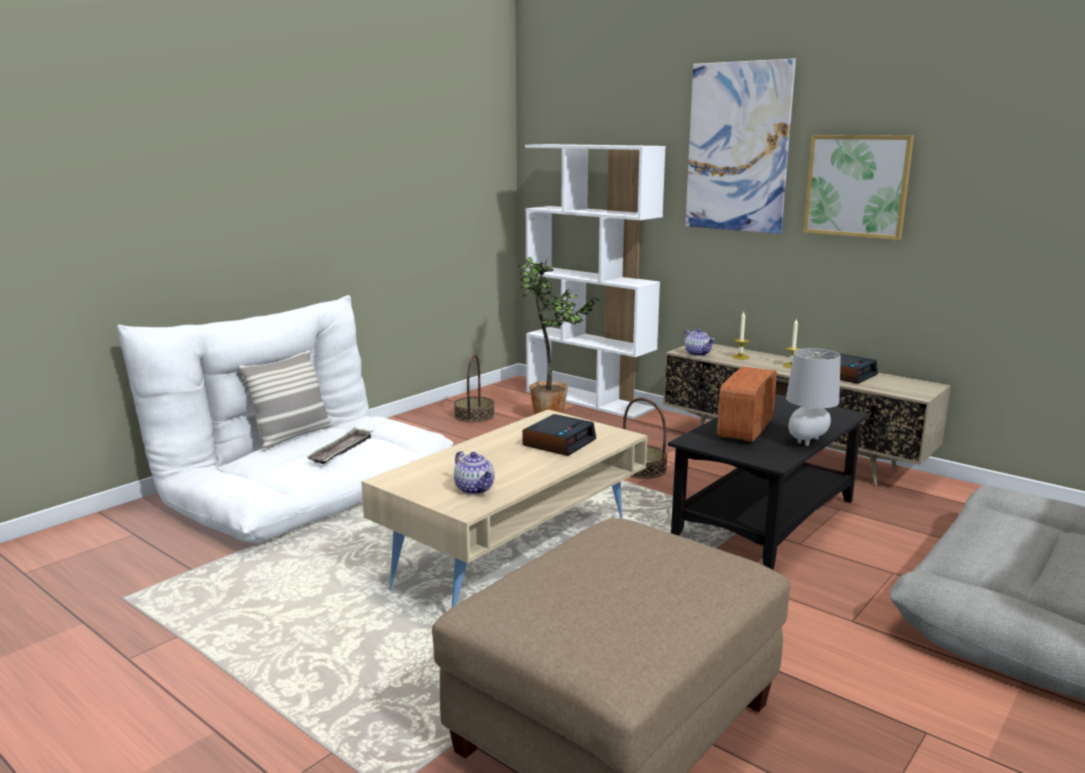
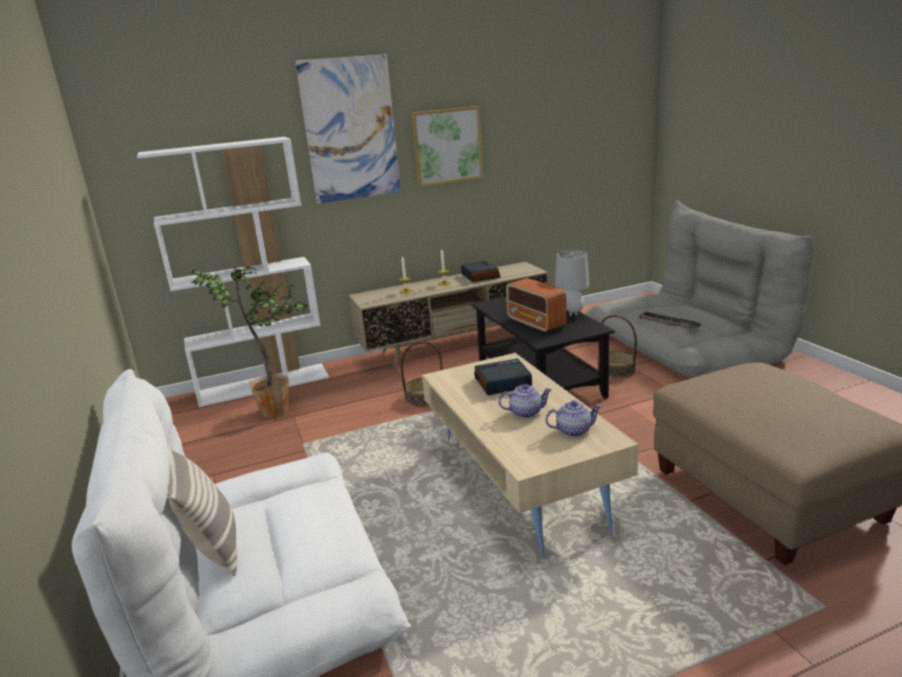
camera: 60 degrees left, 5 degrees up
tray [306,428,373,464] -> tray moved to [638,311,702,329]
basket [454,354,495,423] -> basket moved to [597,315,637,378]
alarm clock [522,414,596,456] -> alarm clock turned 75 degrees counterclockwise [474,358,532,395]
teapot [682,329,715,356] -> teapot moved to [498,384,552,418]

